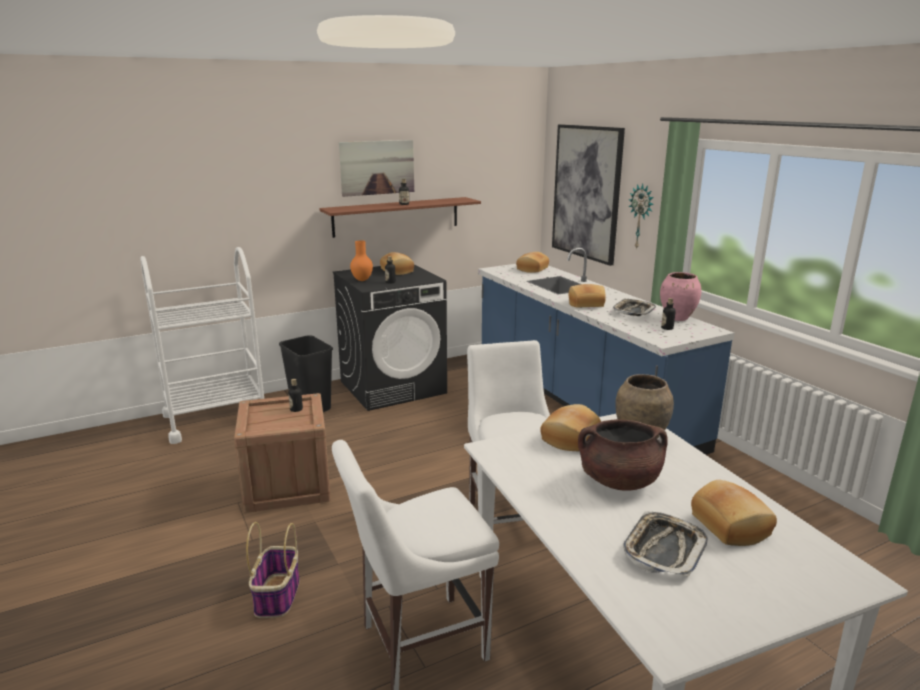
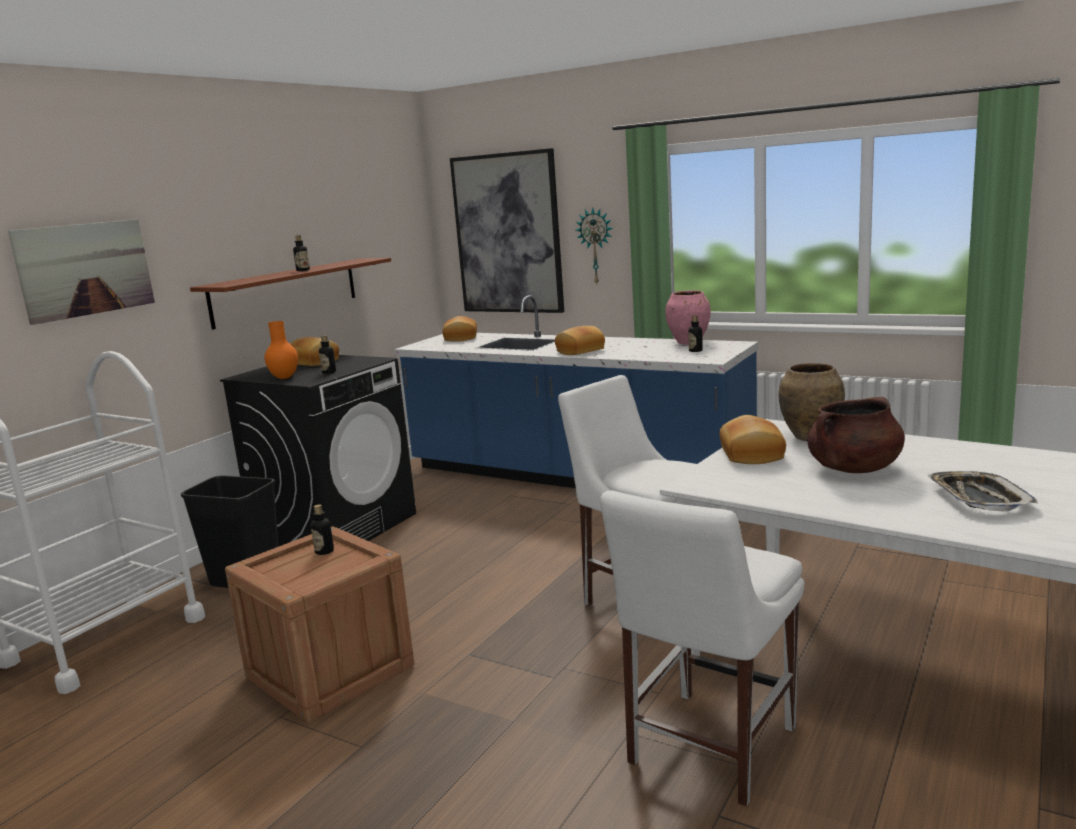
camera: 30 degrees left, 5 degrees down
basket [246,522,300,618] -> none
picture [339,140,414,197] -> picture moved to [8,219,155,325]
tray [613,299,656,316] -> none
bread [691,480,777,546] -> none

